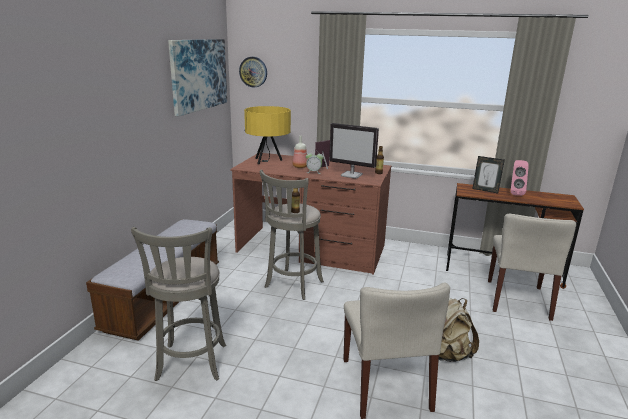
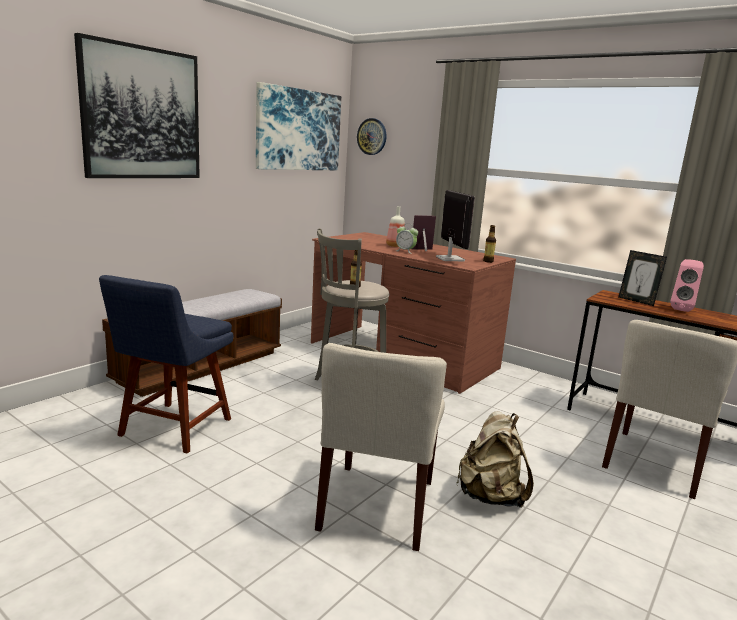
camera: 20 degrees right, 5 degrees down
grey stool [131,227,226,381] -> blue chair [99,275,234,454]
yellow table lamp [244,106,291,164] -> none
monitor [329,123,379,179] -> monitor turned 150 degrees counterclockwise [436,190,475,261]
none -> picture [74,33,200,178]

